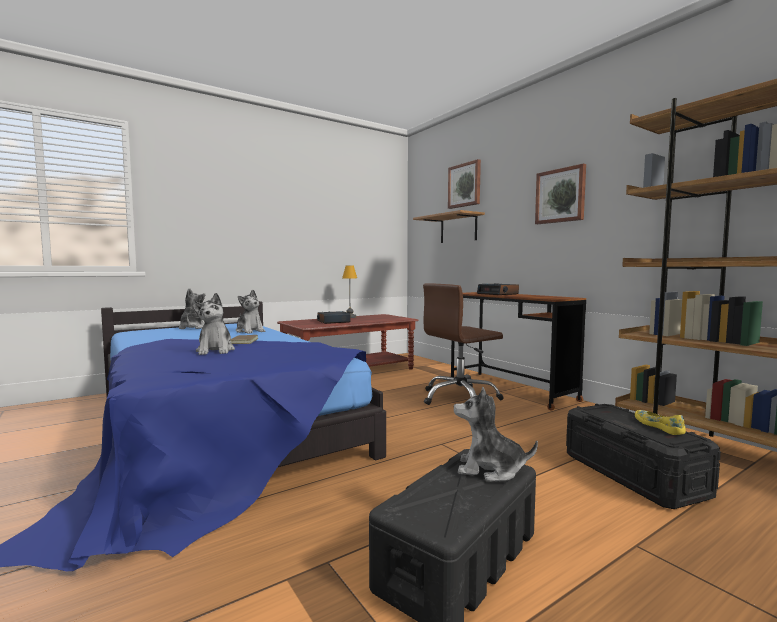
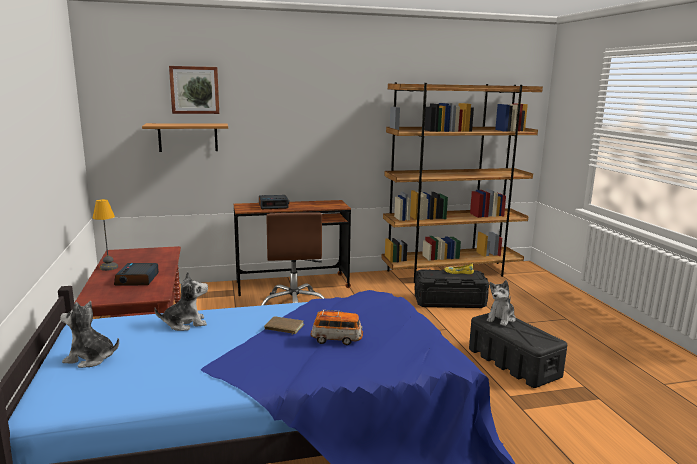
camera: 70 degrees left, 10 degrees up
plush toy [192,293,235,355] -> toy car [310,310,363,345]
picture [535,163,586,224] -> none

